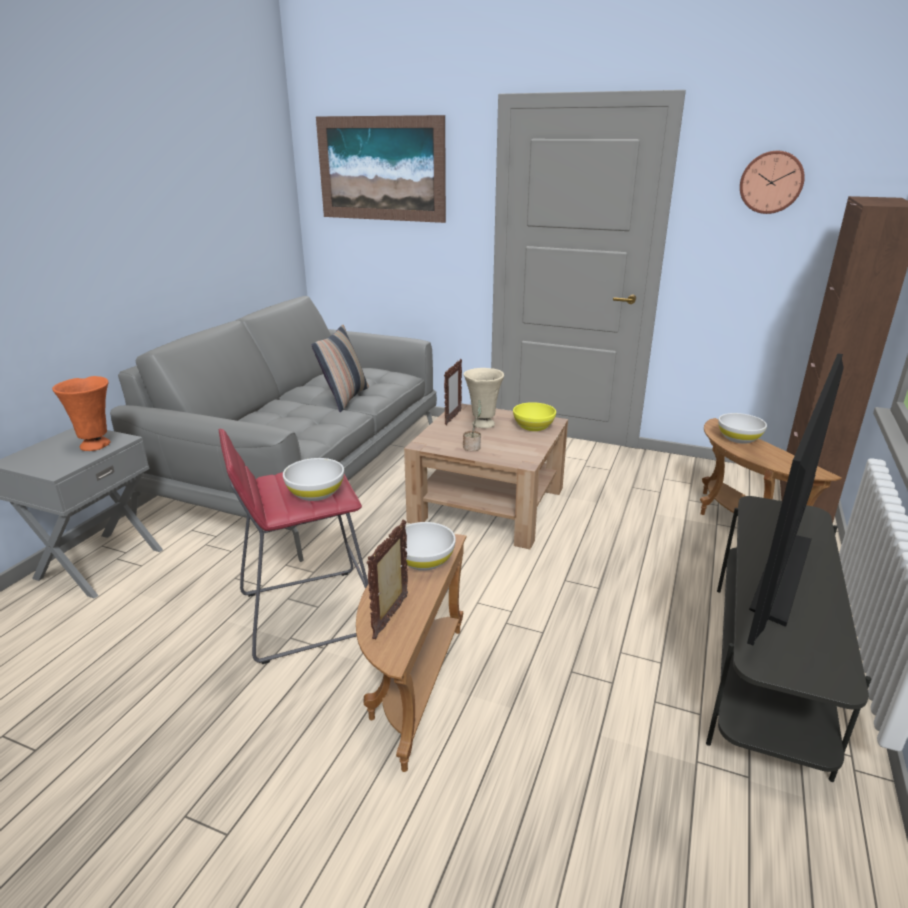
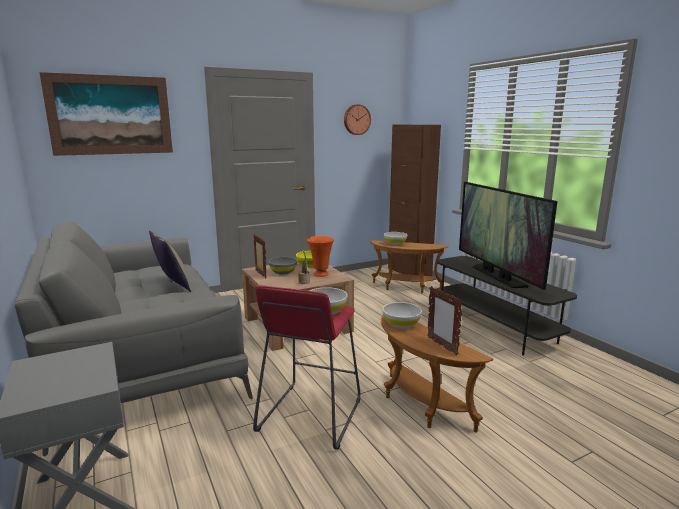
camera: 50 degrees left, 10 degrees down
orange vase [52,376,110,451] -> orange vase moved to [307,236,334,277]
beige vase [463,368,504,428] -> grey bowl [269,257,297,274]

